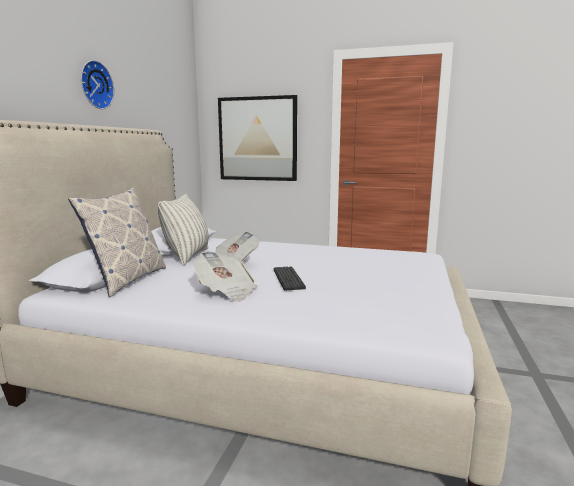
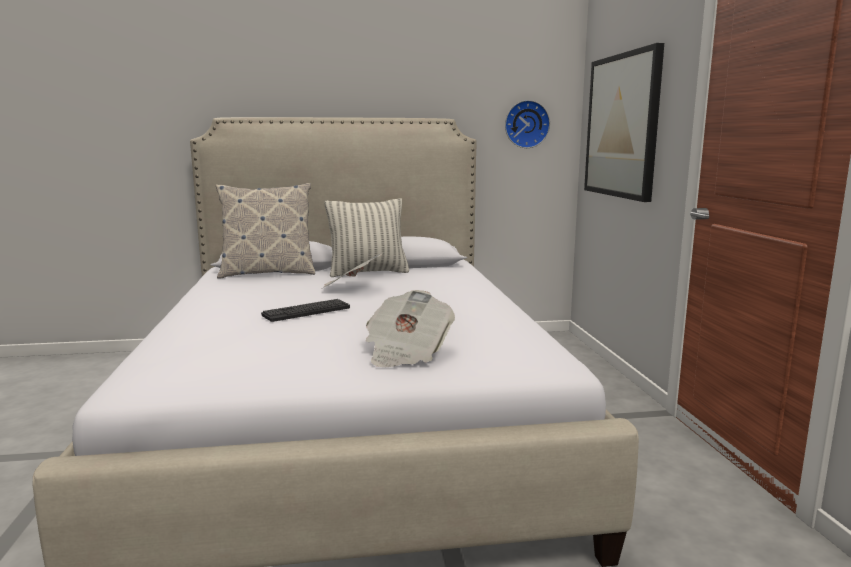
camera: 65 degrees right, 0 degrees up
wall clock [81,60,114,109] -> wall clock moved to [505,100,550,148]
newspaper [192,251,258,302] -> newspaper moved to [366,290,455,367]

